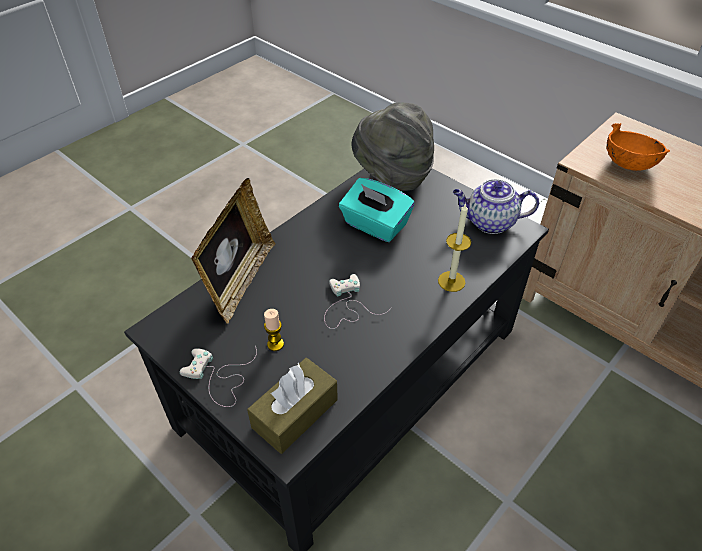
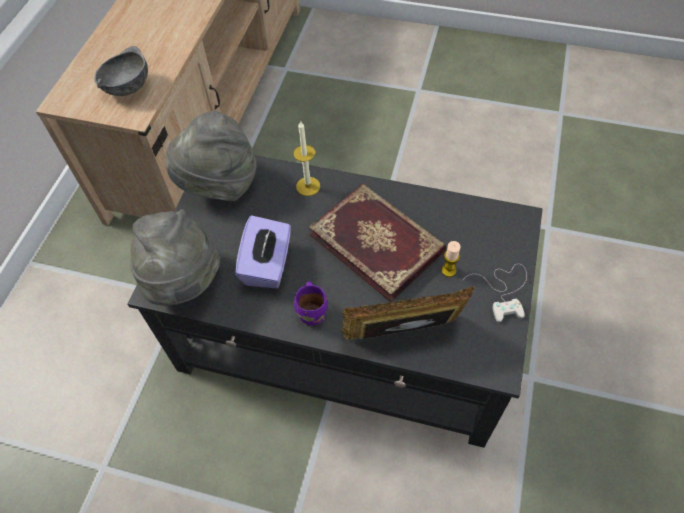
camera: 115 degrees left, 10 degrees up
brown tissue box [247,358,338,454] -> none
white game controller [324,274,392,329] -> book [309,184,446,302]
turquoise tissue box [339,178,415,242] -> purple tissue box [235,215,291,289]
teapot [453,179,539,234] -> grey hat [166,111,256,201]
orange bowl [607,123,670,171] -> grey bowl [94,46,148,96]
none -> purple mug [294,281,328,326]

